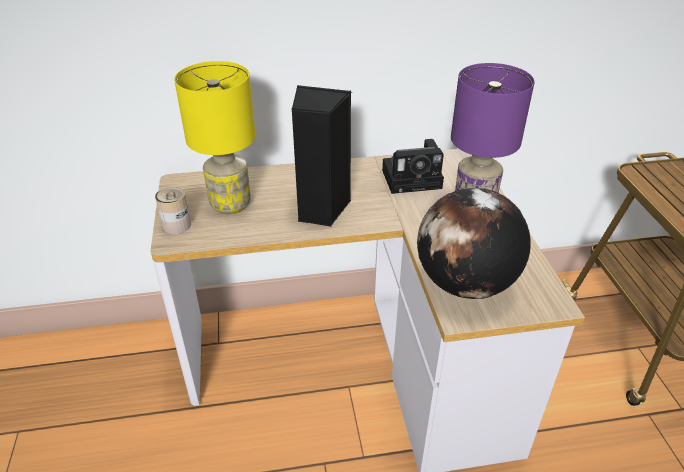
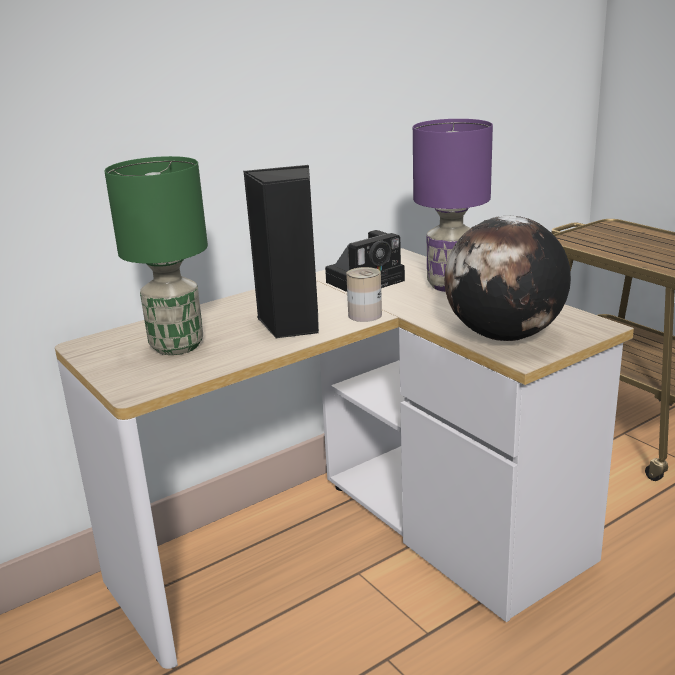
camera: 25 degrees left, 15 degrees down
can [155,186,191,234] -> can moved to [346,267,382,322]
yellow table lamp [174,61,256,214] -> green table lamp [104,156,208,355]

